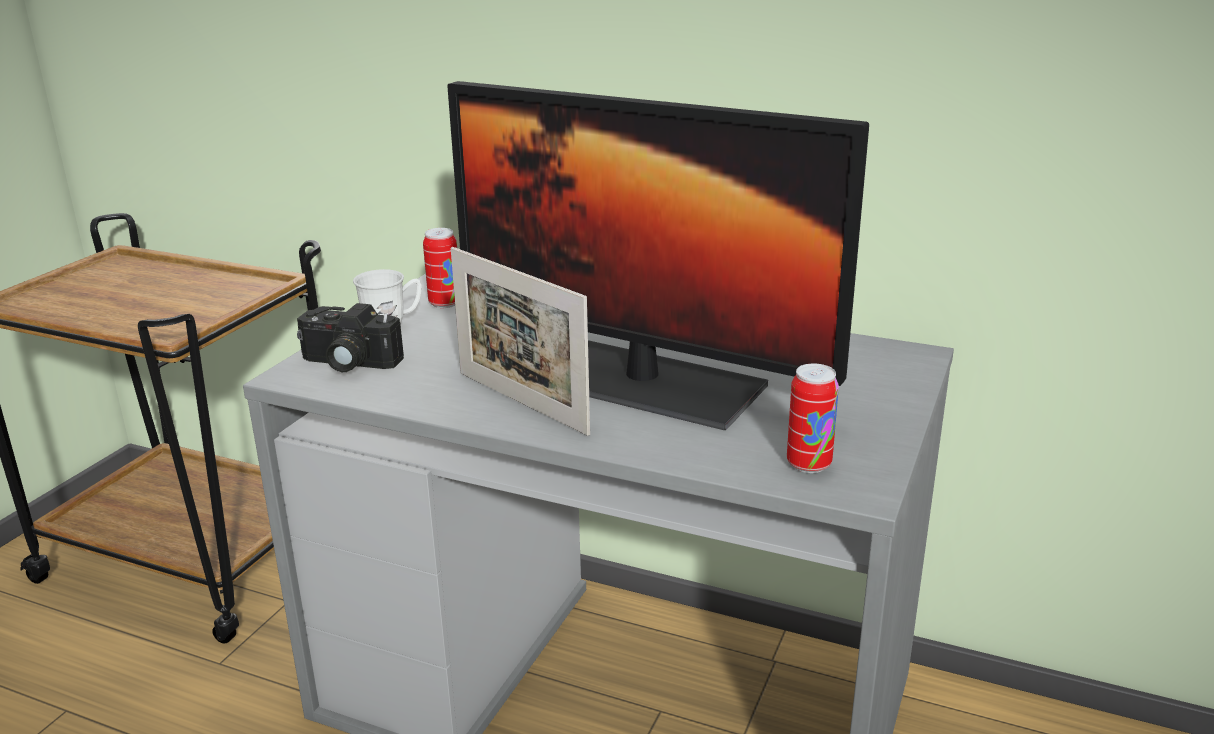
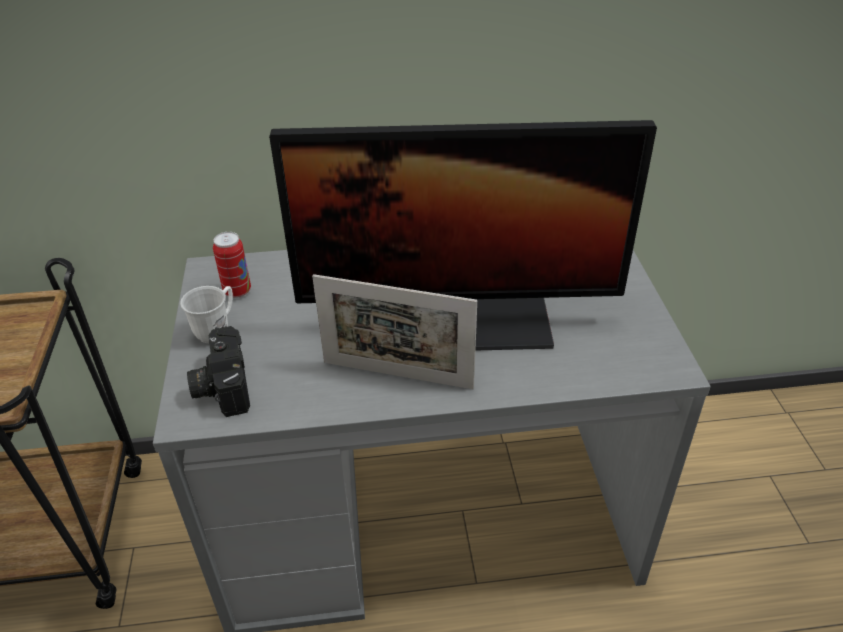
camera: 30 degrees left, 15 degrees up
camera [297,303,404,372] -> camera turned 90 degrees clockwise [187,326,250,417]
can [787,364,839,473] -> none

